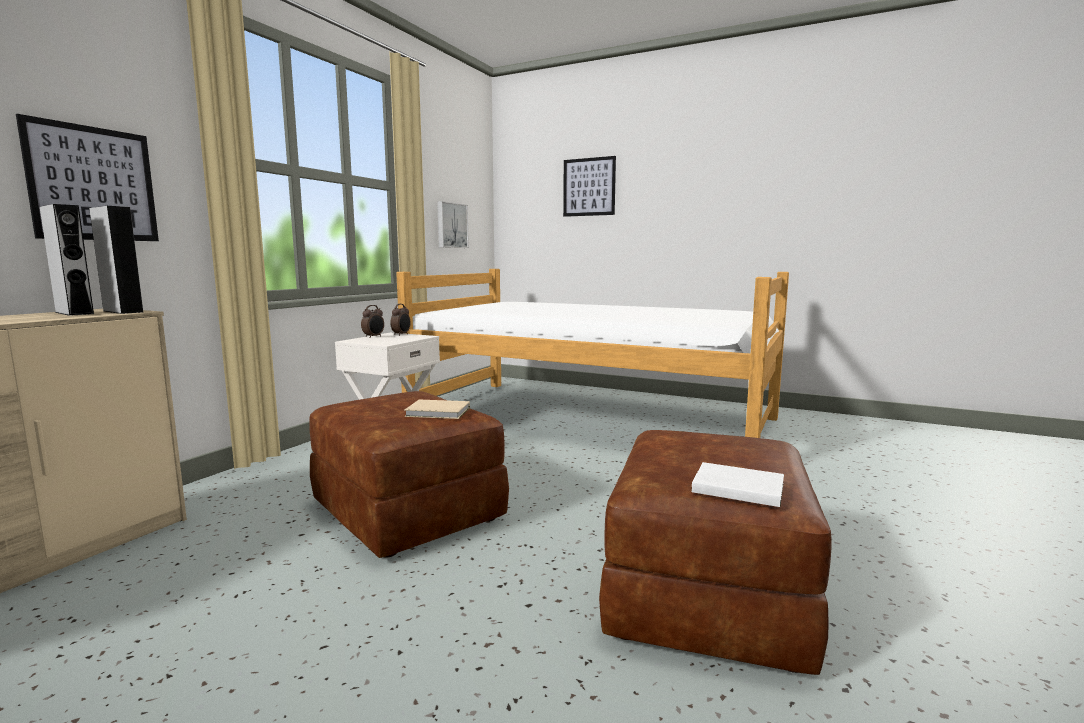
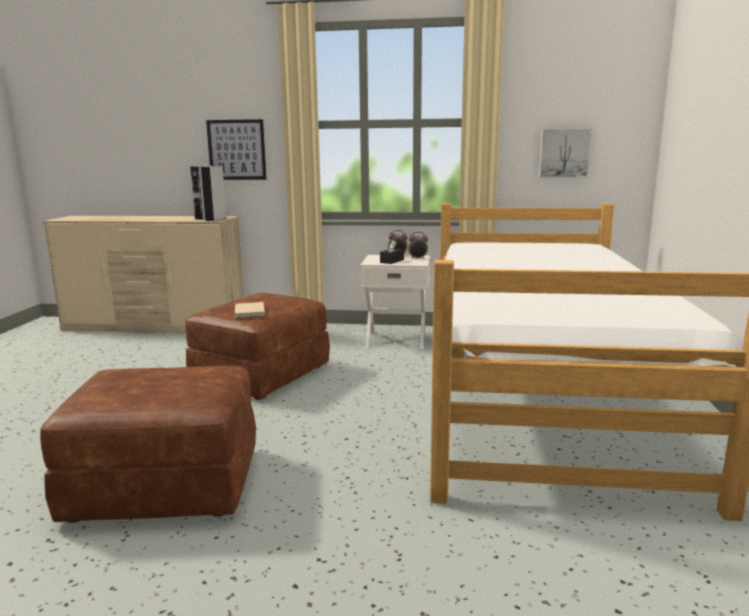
camera: 70 degrees right, 5 degrees up
picture [563,156,616,217] -> none
white book [692,462,784,507] -> none
none -> black tissue box [380,240,404,264]

